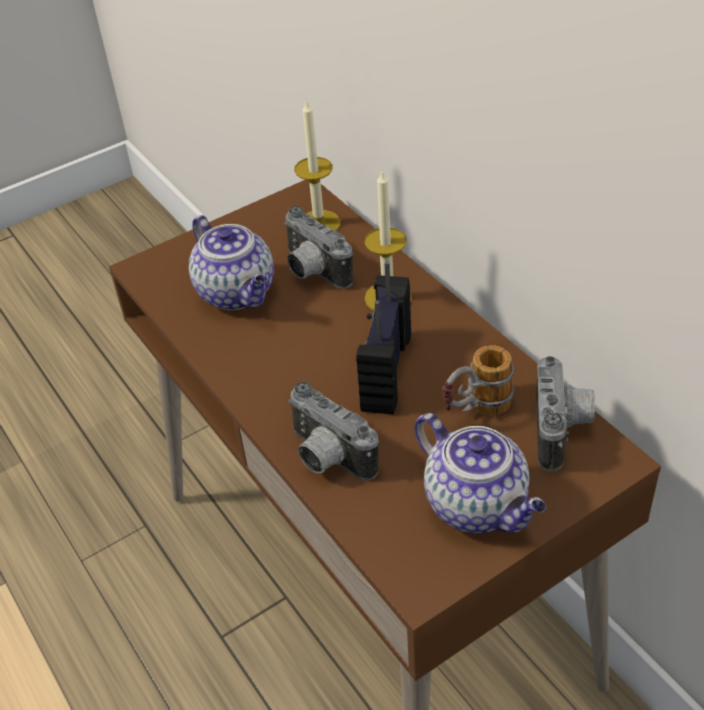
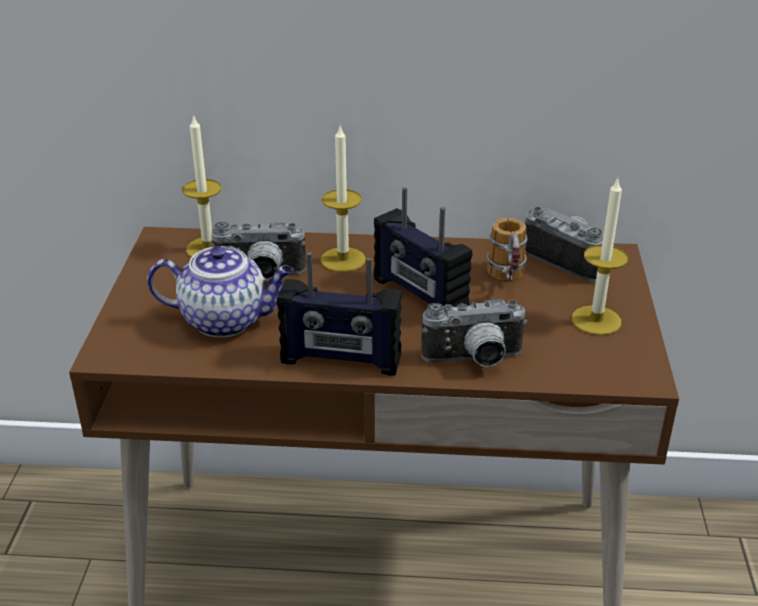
camera: 55 degrees left, 10 degrees down
teapot [414,413,546,533] -> candle [572,178,628,335]
none -> radio [277,252,402,376]

